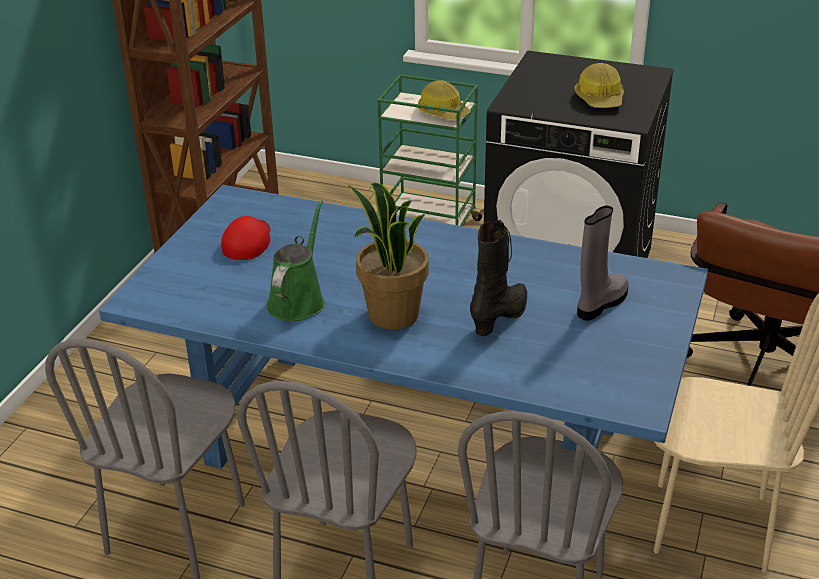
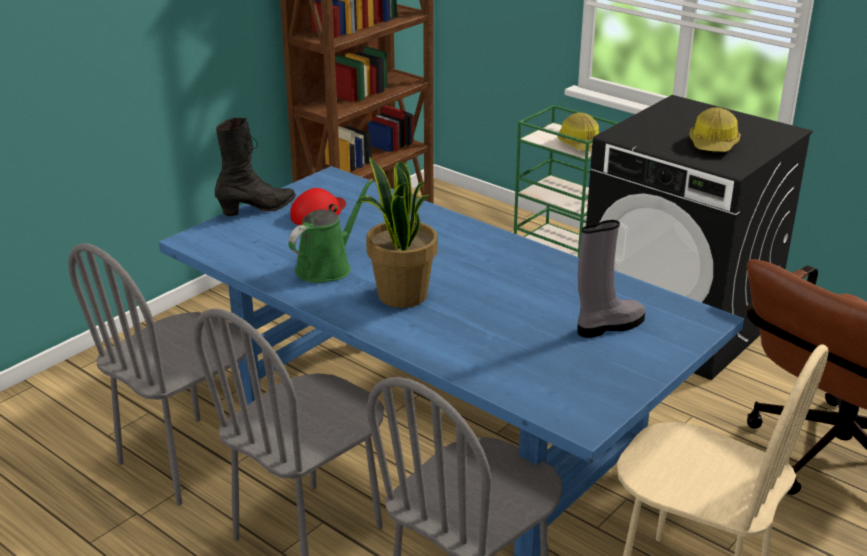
camera: 20 degrees right, 5 degrees down
black boot [470,220,527,336] -> black boot moved to [215,118,296,216]

